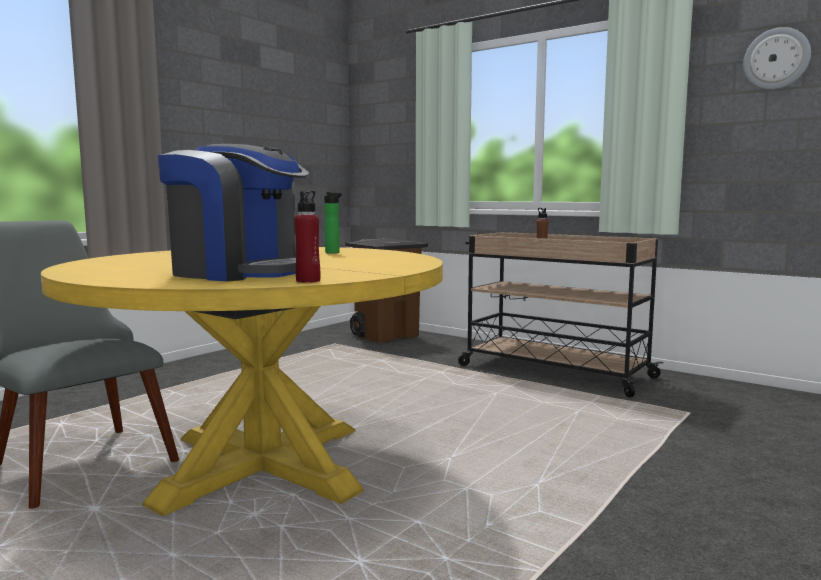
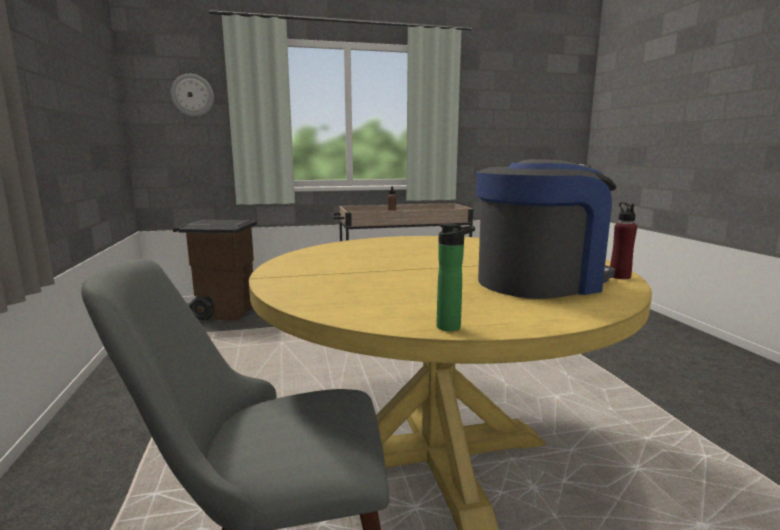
camera: 50 degrees left, 5 degrees up
bottle [324,192,342,254] -> bottle moved to [437,224,475,331]
wall clock [743,27,811,90] -> wall clock moved to [171,74,214,117]

